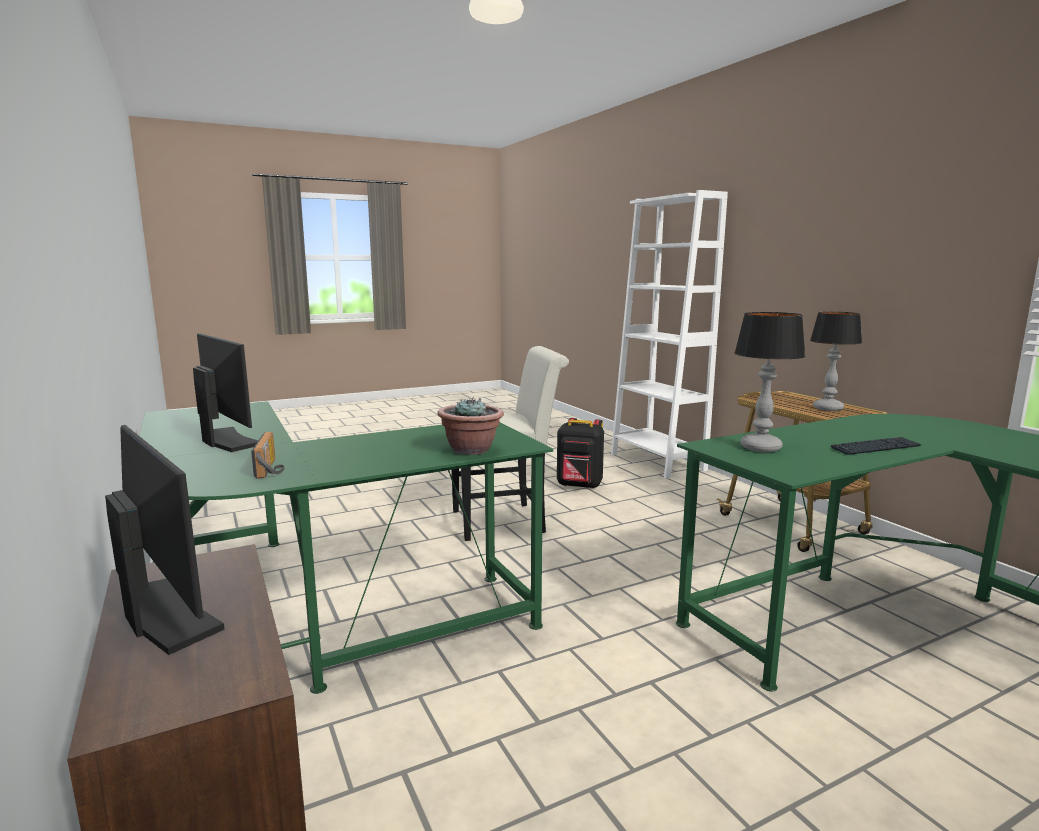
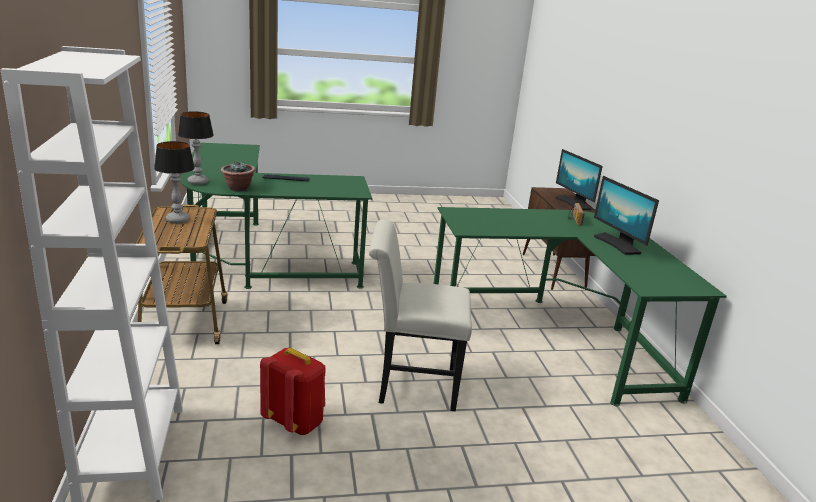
camera: 165 degrees left, 10 degrees up
potted plant [437,397,504,455] -> potted plant moved to [221,162,255,191]
black backpack [557,418,604,489] -> red backpack [260,348,325,435]
table lamp [734,312,806,452] -> table lamp moved to [178,111,214,185]

